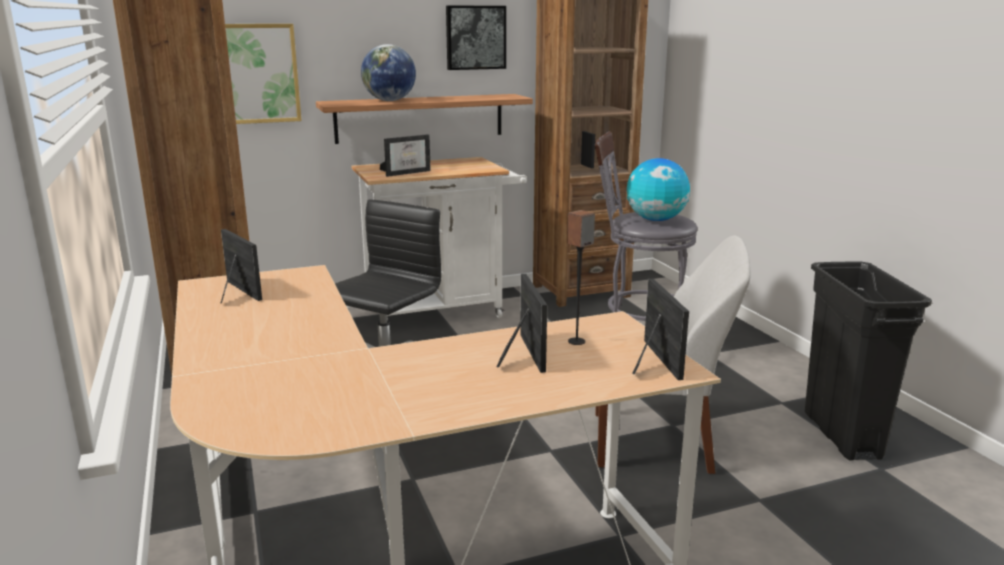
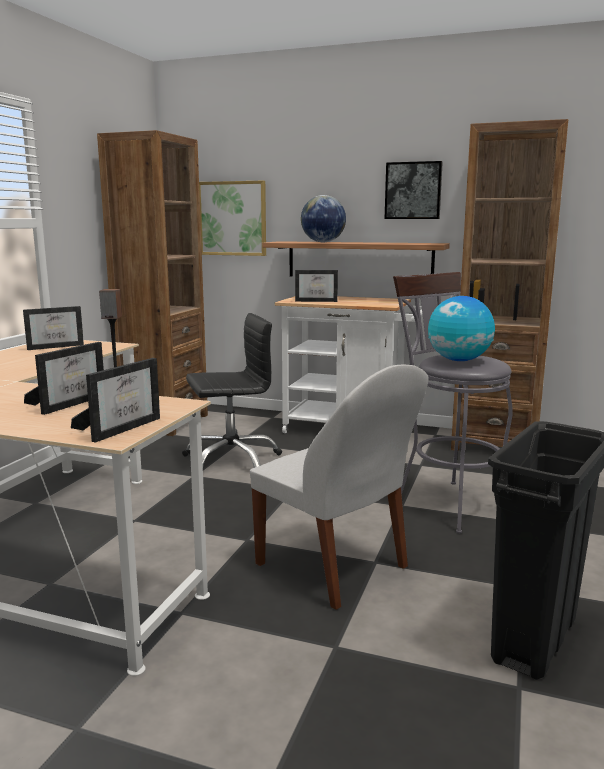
camera: 40 degrees right, 5 degrees down
picture frame [221,229,262,304] -> picture frame turned 60 degrees clockwise [23,306,84,350]

